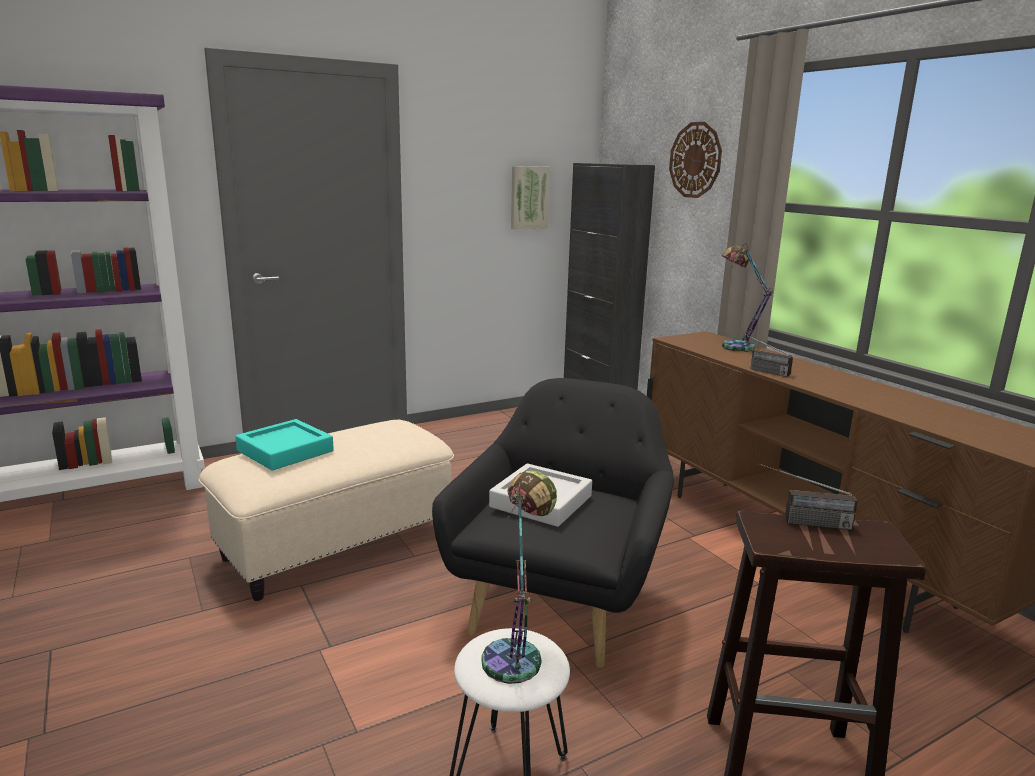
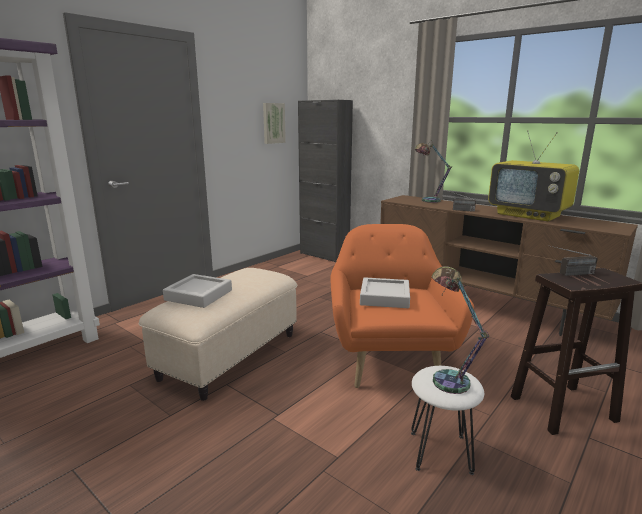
camera: 20 degrees left, 0 degrees up
turquoise tray [235,419,334,470] -> grey tray [163,274,232,308]
black armchair [432,378,674,668] -> orange armchair [330,224,474,388]
wall clock [669,122,722,198] -> none
none -> television [488,130,579,221]

